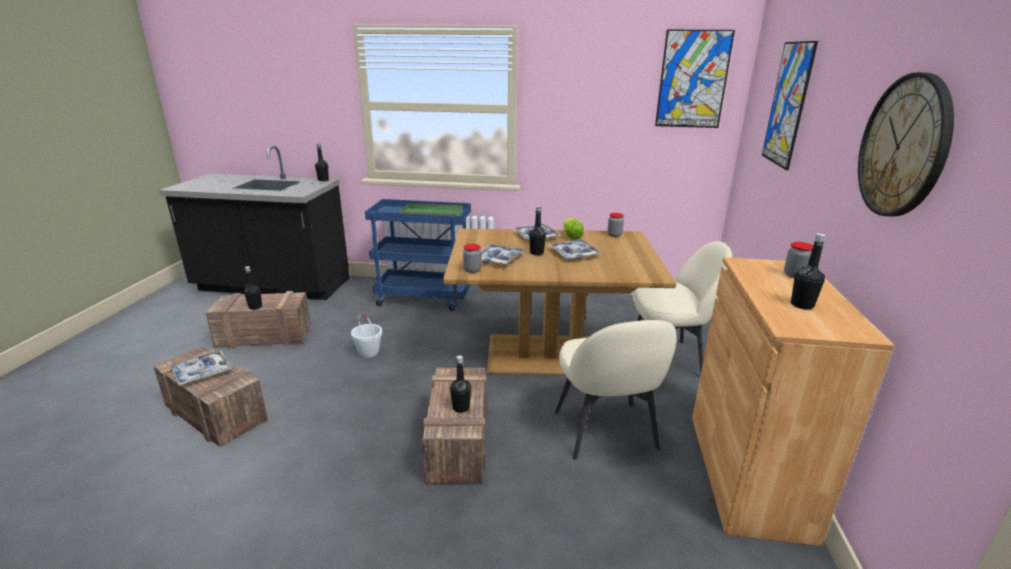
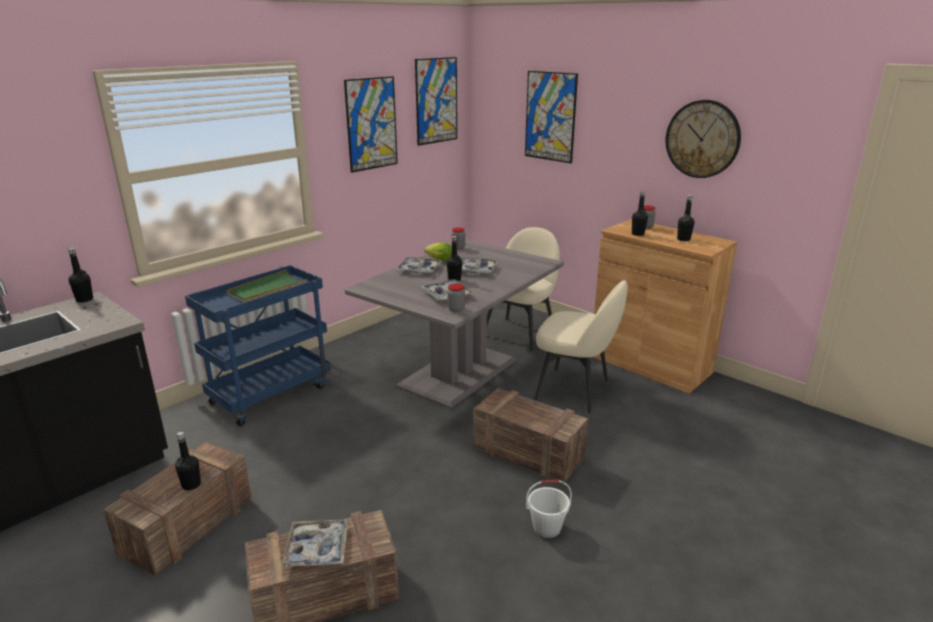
camera: 55 degrees left, 0 degrees up
white bucket [351,313,382,358] -> white bucket moved to [526,480,572,538]
brown dining table [443,229,677,375] -> grey dining table [345,240,564,408]
black bottle [450,355,471,413] -> black bottle moved to [631,191,648,236]
none -> picture [344,76,398,173]

